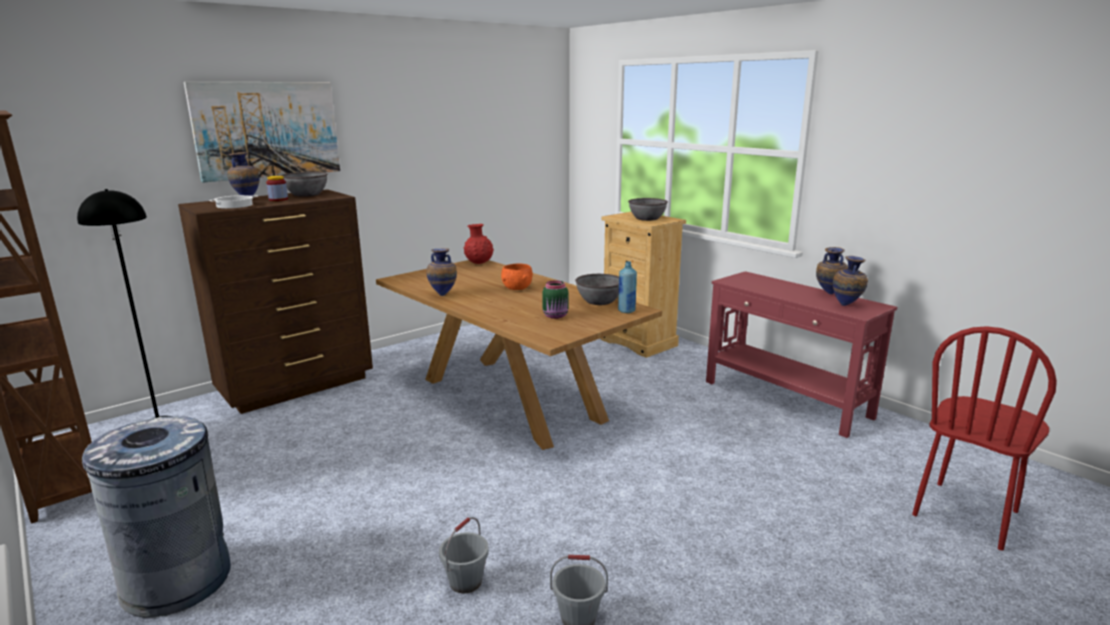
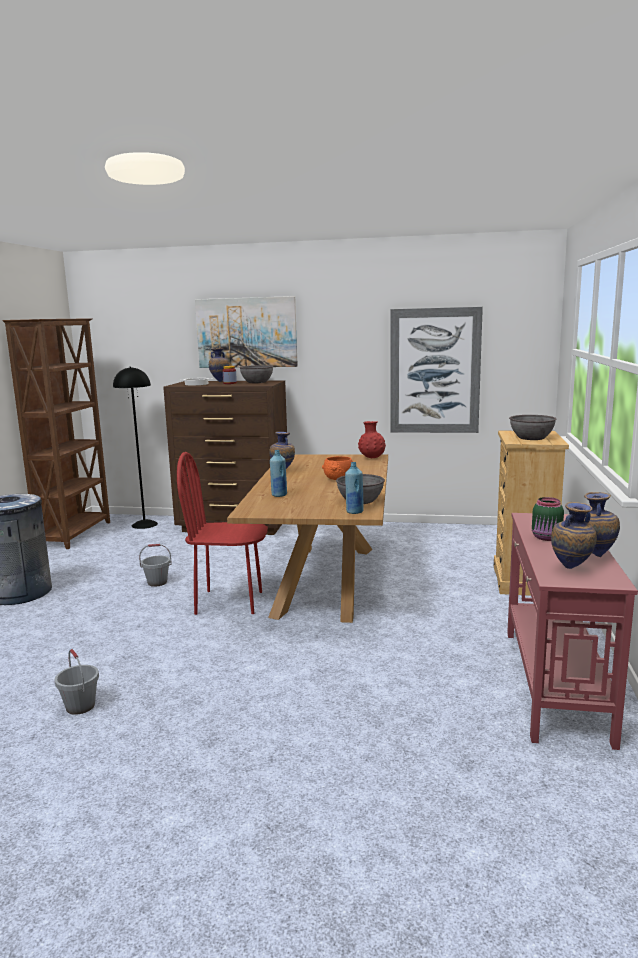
camera: 50 degrees right, 5 degrees down
grey bucket [439,517,489,594] -> grey bucket moved to [139,544,172,587]
green jar [542,280,568,319] -> green jar moved to [532,497,564,541]
red chair [912,326,1057,551] -> red chair moved to [177,452,268,615]
none -> blue bottle [270,450,287,497]
none -> picture [390,307,483,433]

